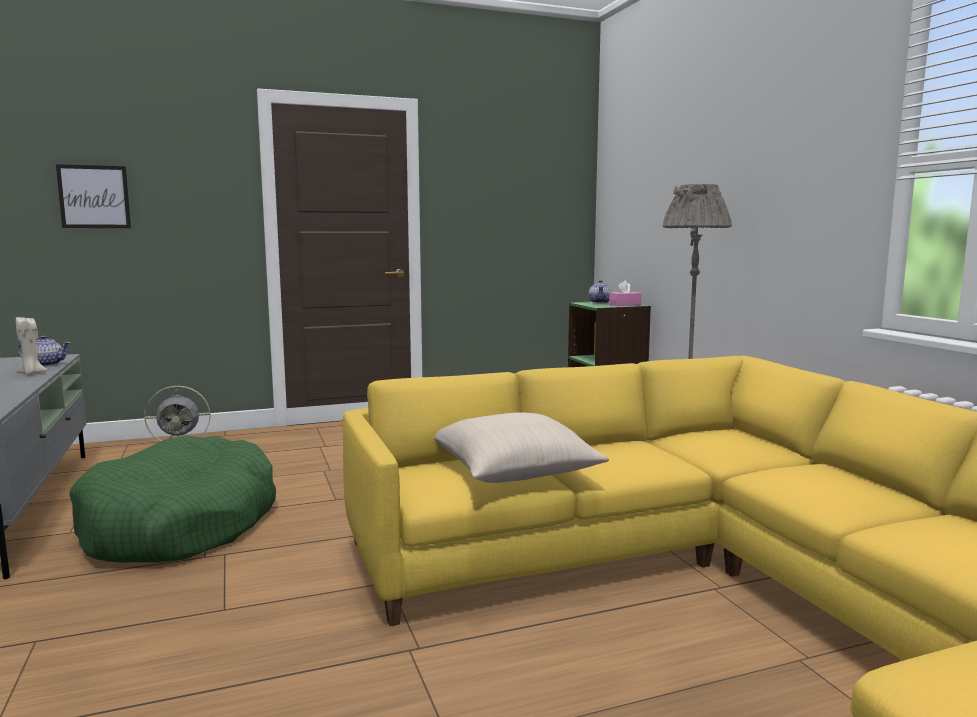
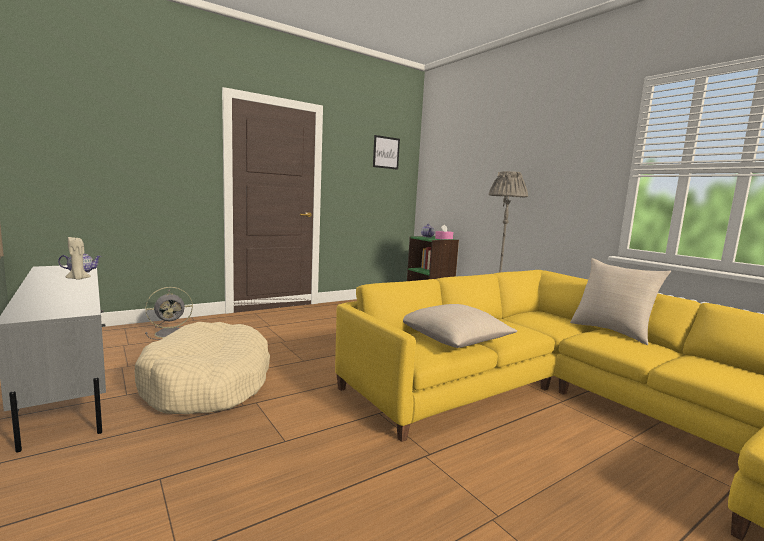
camera: 15 degrees left, 0 degrees up
picture [56,164,131,228] -> picture moved to [373,135,400,170]
green dog bed [69,435,276,563] -> beige dog bed [135,322,270,414]
none -> beige pillow [570,258,671,345]

